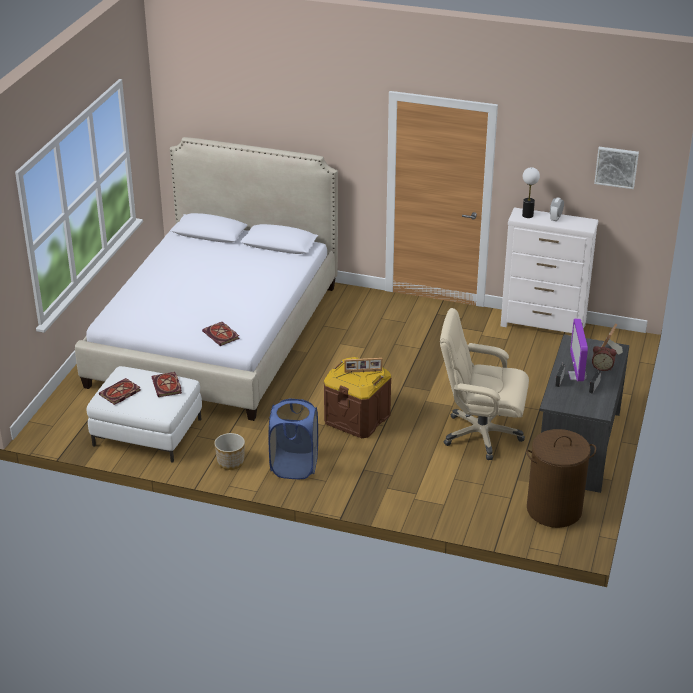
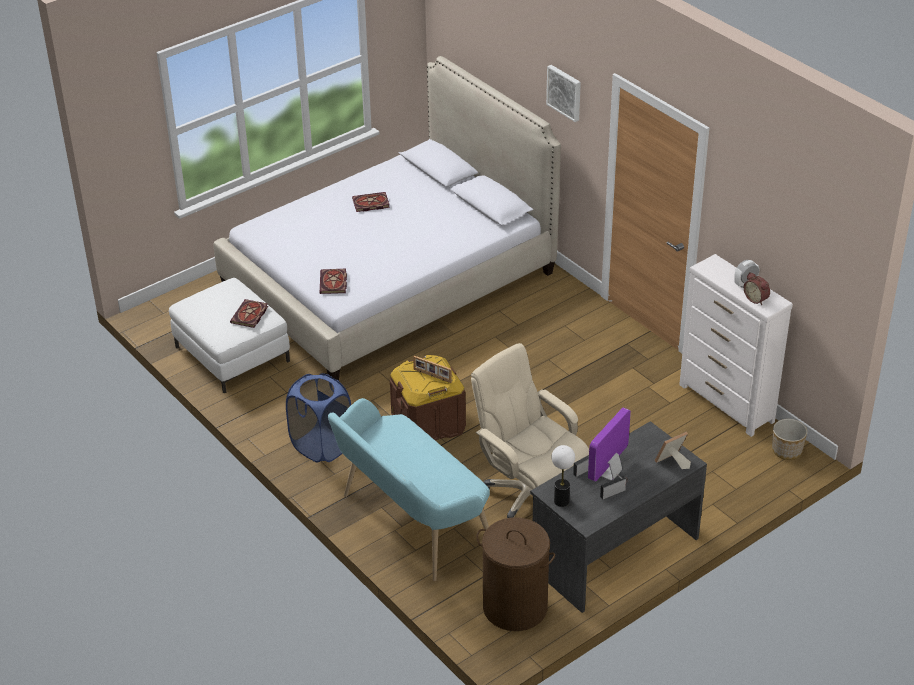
camera: 35 degrees right, 5 degrees up
book [99,378,141,405] -> book moved to [352,192,390,212]
planter [214,433,245,470] -> planter moved to [772,419,807,460]
table lamp [522,167,540,218] -> table lamp moved to [552,445,575,507]
alarm clock [592,346,616,371] -> alarm clock moved to [744,272,770,305]
picture [594,147,639,189] -> picture moved to [546,65,581,122]
none -> turquoise bench [328,398,490,581]

